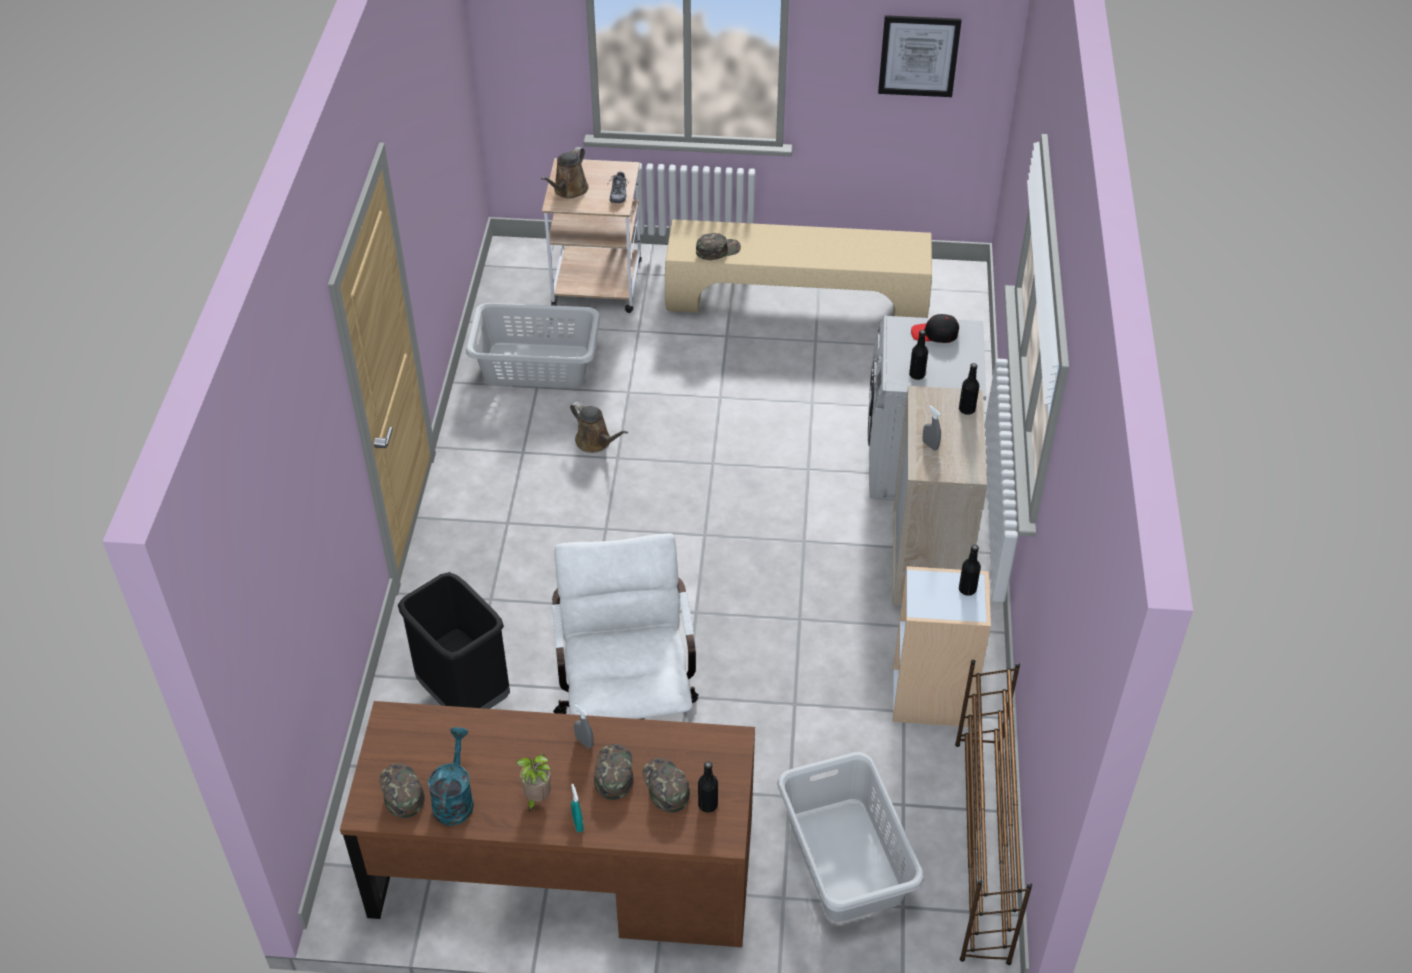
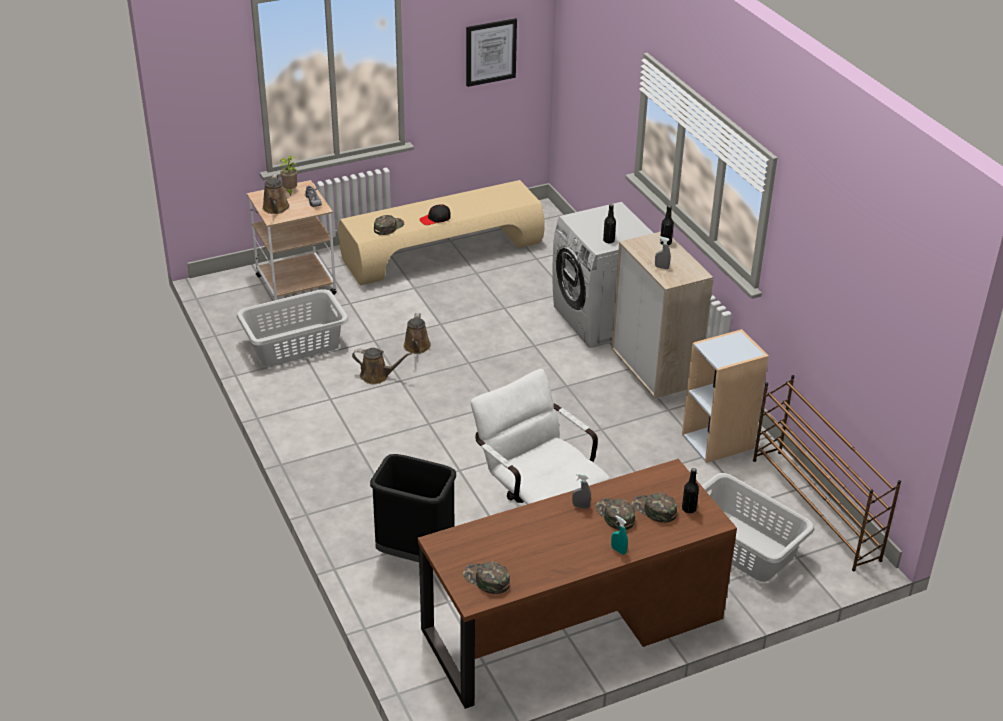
camera: 30 degrees left, 10 degrees down
turquoise watering can [428,727,474,826] -> none
potted plant [515,754,551,811] -> potted plant moved to [279,156,297,196]
black cap [911,314,959,343] -> black cap moved to [420,204,451,225]
black bottle [959,545,981,596] -> none
none -> brown watering can [404,313,431,354]

